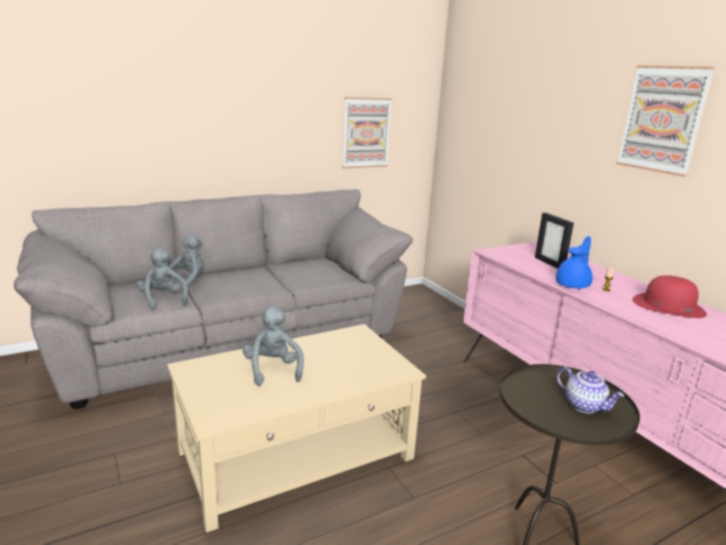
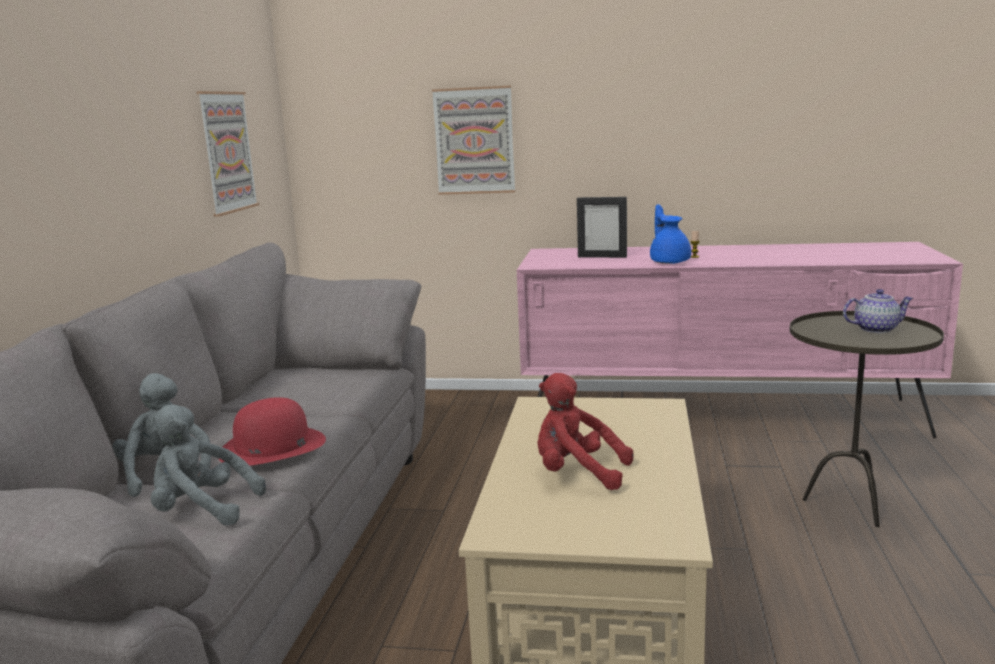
camera: 50 degrees left, 5 degrees down
grey plush toy [242,307,304,386] -> red plush toy [537,373,633,490]
picture [616,65,715,177] -> picture moved to [432,86,515,195]
red hat [632,275,707,318] -> red hat moved to [219,397,326,466]

